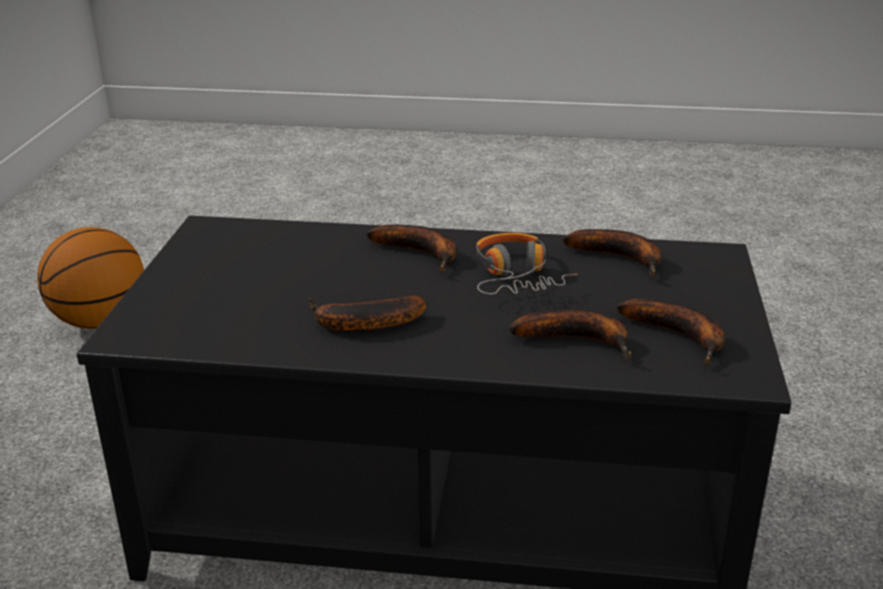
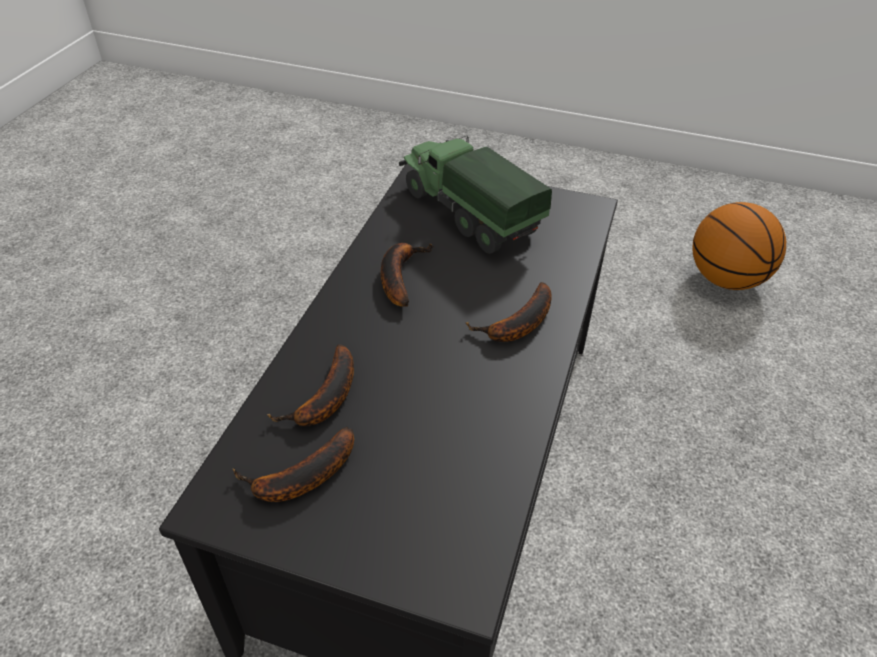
camera: 100 degrees right, 15 degrees up
headphones [476,233,578,294] -> none
banana [562,229,661,277] -> none
none -> toy truck [399,135,552,254]

